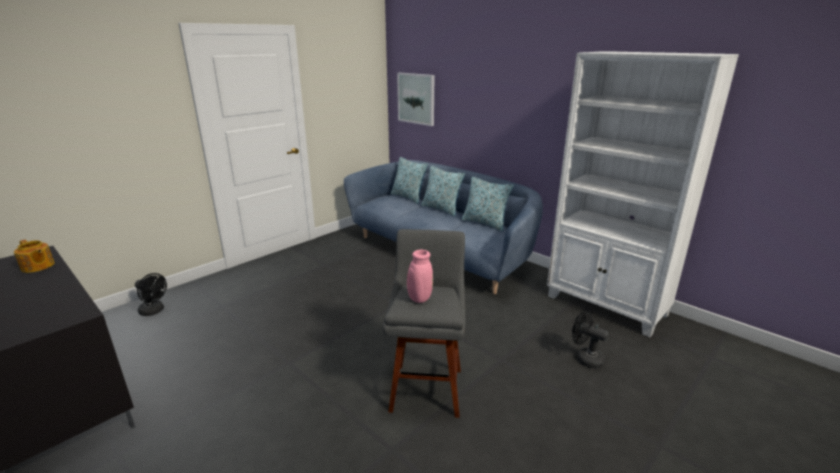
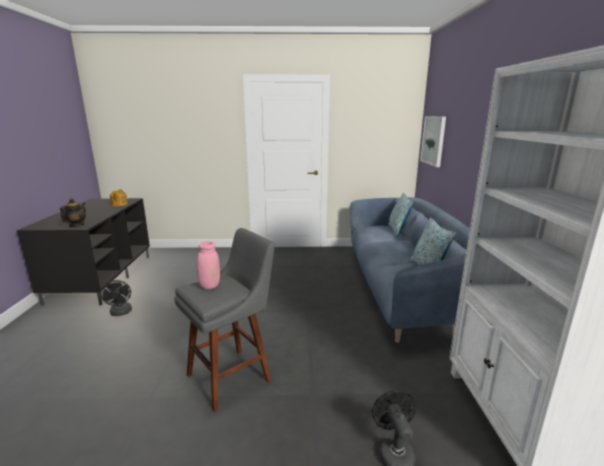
camera: 45 degrees right, 5 degrees down
black fan [135,273,167,316] -> black fan moved to [101,280,132,316]
pillow [421,166,465,216] -> none
none -> teapot [60,198,86,227]

